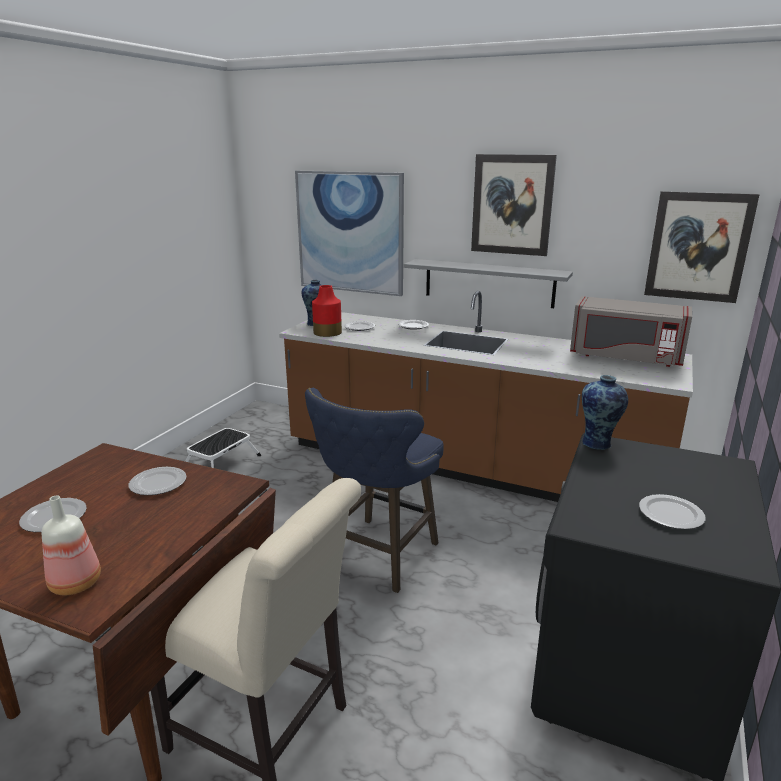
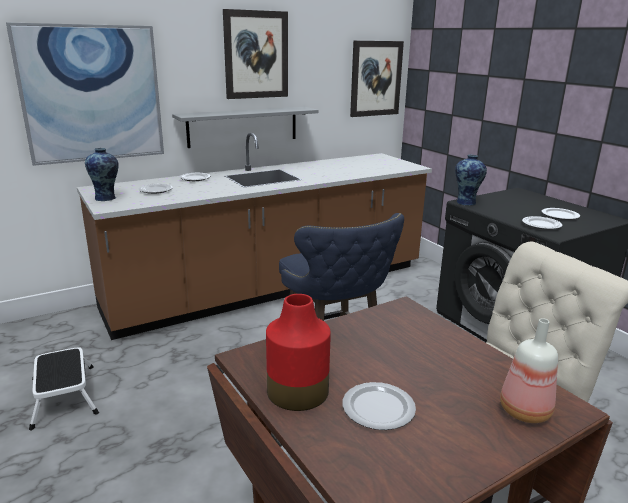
camera: 55 degrees left, 0 degrees up
plate [129,467,186,495] -> plate moved to [522,216,562,230]
red vase [312,285,342,337] -> red vase moved to [266,294,331,411]
grey microwave [570,296,692,367] -> none

